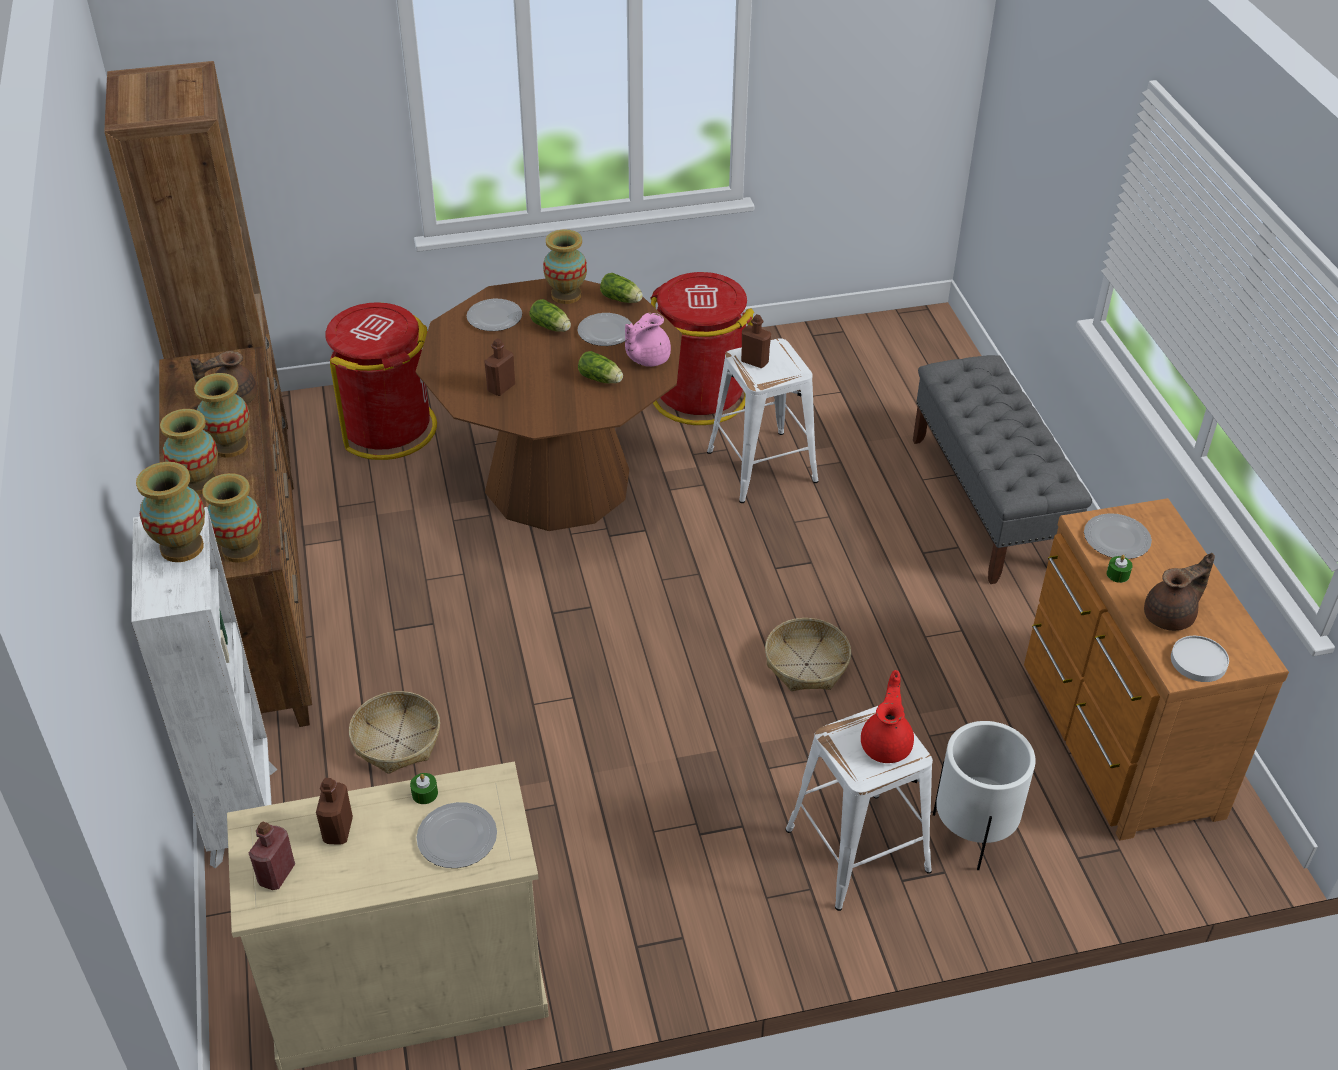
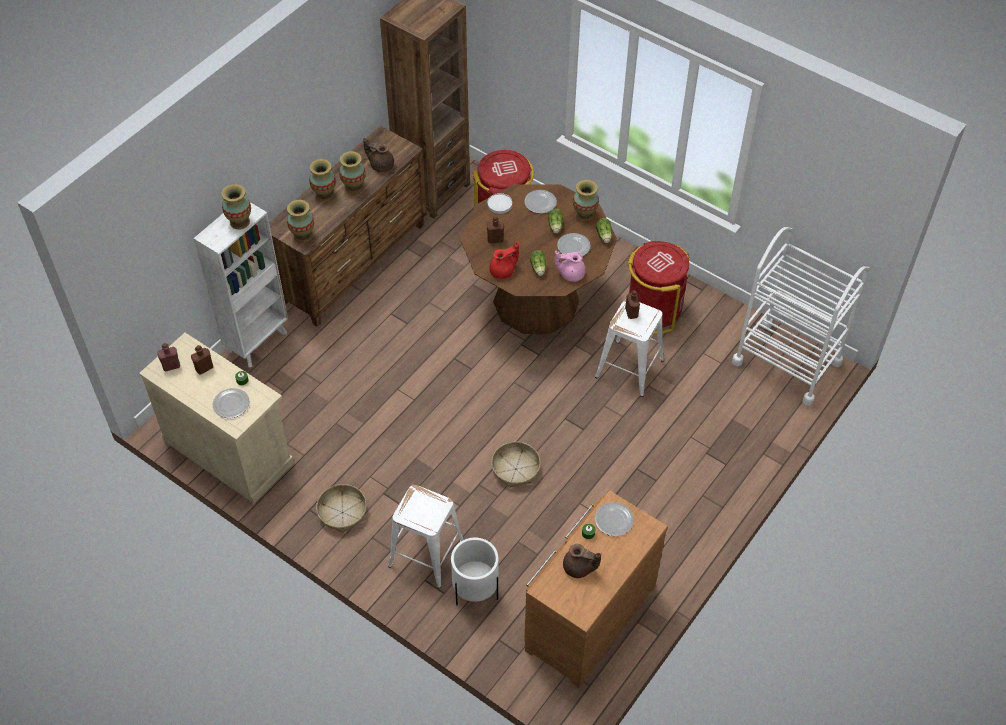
camera: 50 degrees right, 10 degrees up
basket [349,691,440,774] -> basket moved to [316,484,367,533]
red teapot [861,670,914,763] -> red teapot moved to [489,242,519,279]
grey bench [913,355,1092,584] -> none
white plate [1171,636,1229,682] -> white plate moved to [488,193,512,214]
none -> white cart [732,227,870,406]

